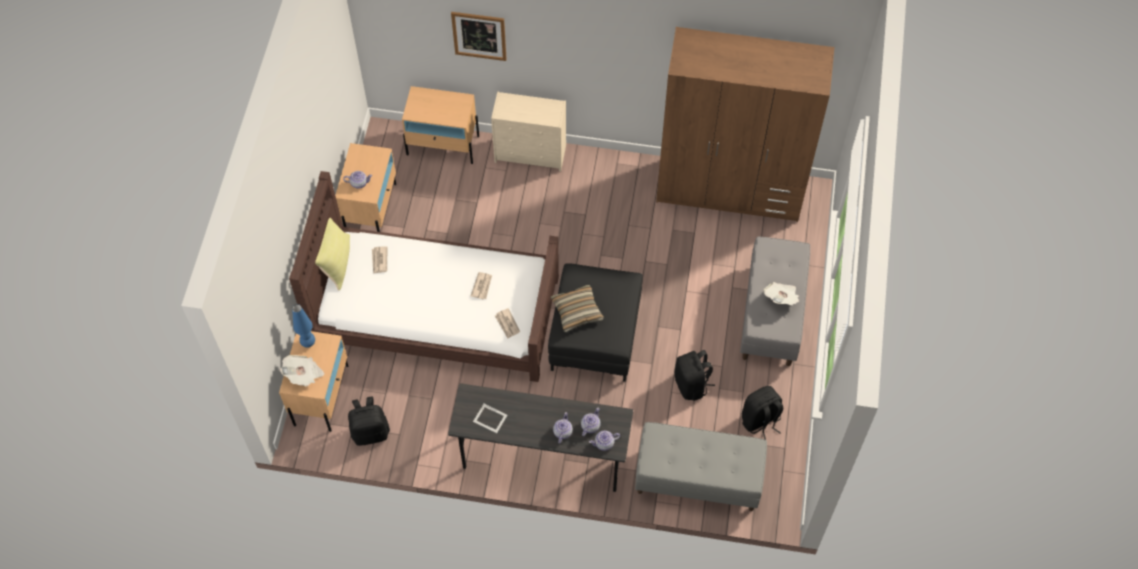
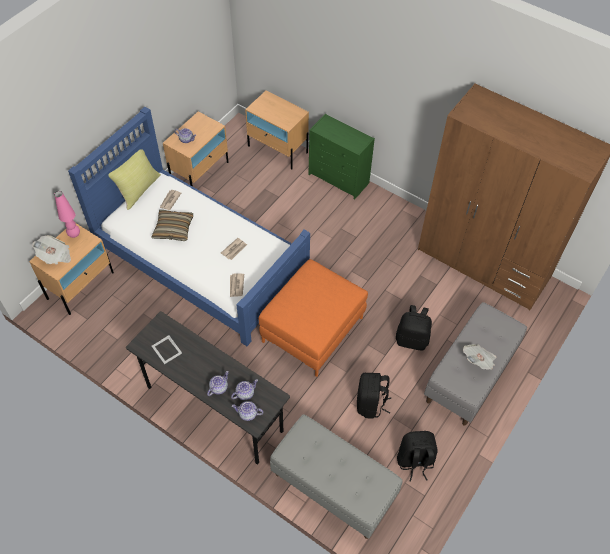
camera: 25 degrees right, 5 degrees down
brown bed [289,171,559,382] -> blue bed [68,107,310,346]
blue table lamp [292,304,315,348] -> pink table lamp [54,191,80,238]
black backpack [348,396,390,446] -> black backpack moved to [396,305,432,351]
picture [451,12,507,61] -> none
beige dresser [491,92,566,172] -> green dresser [308,114,375,200]
black ottoman [548,263,643,382] -> orange ottoman [259,259,368,377]
pillow [551,285,604,332] -> pillow moved to [151,210,193,241]

